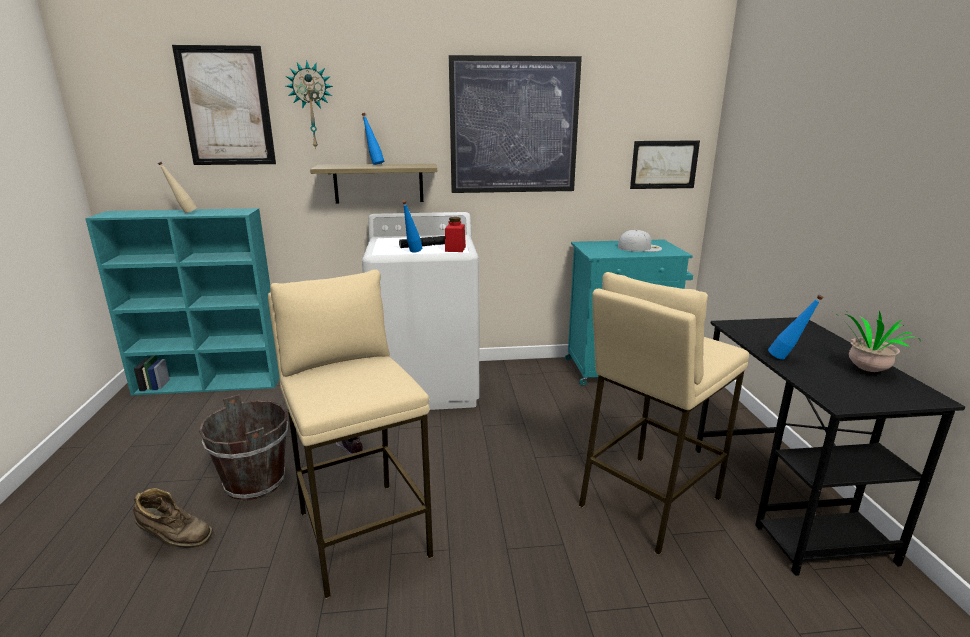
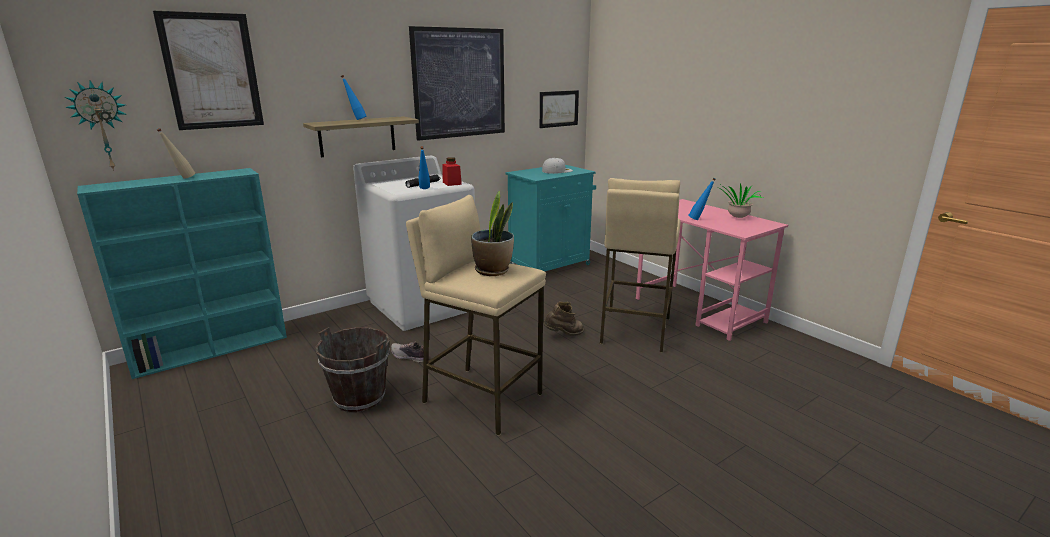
camera: 30 degrees left, 0 degrees up
brown boot [133,488,213,548] -> brown boot moved to [543,302,584,336]
wall clock [286,61,333,149] -> wall clock moved to [65,80,127,171]
black desk [695,317,965,576] -> pink desk [636,199,788,341]
none -> potted plant [471,191,514,276]

